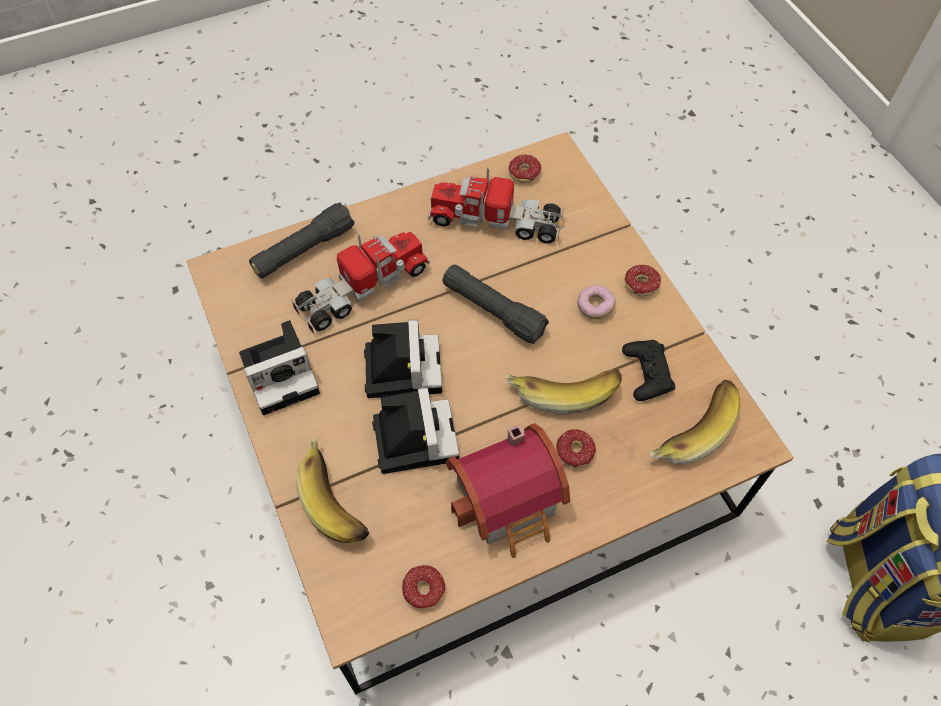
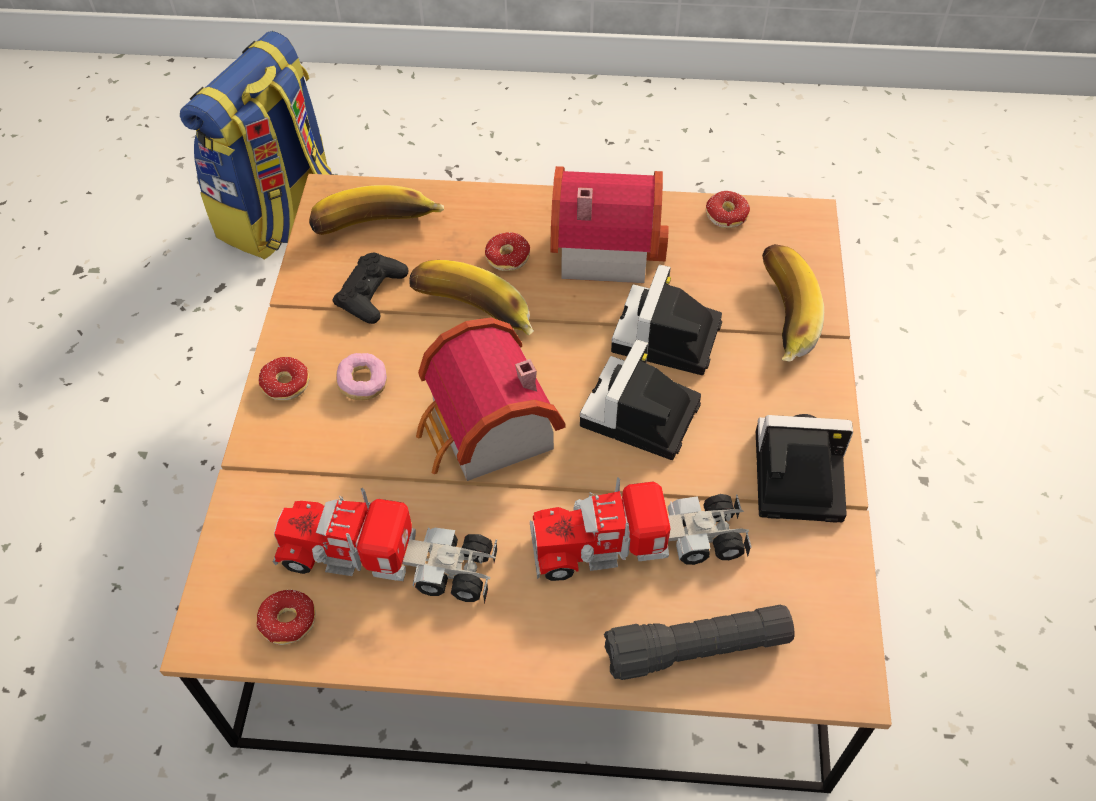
camera: 150 degrees left, 5 degrees down
toy truck [428,168,564,244] -> toy truck turned 150 degrees clockwise [273,488,497,604]
black flashlight [442,265,549,344] -> toy house [416,317,566,481]

